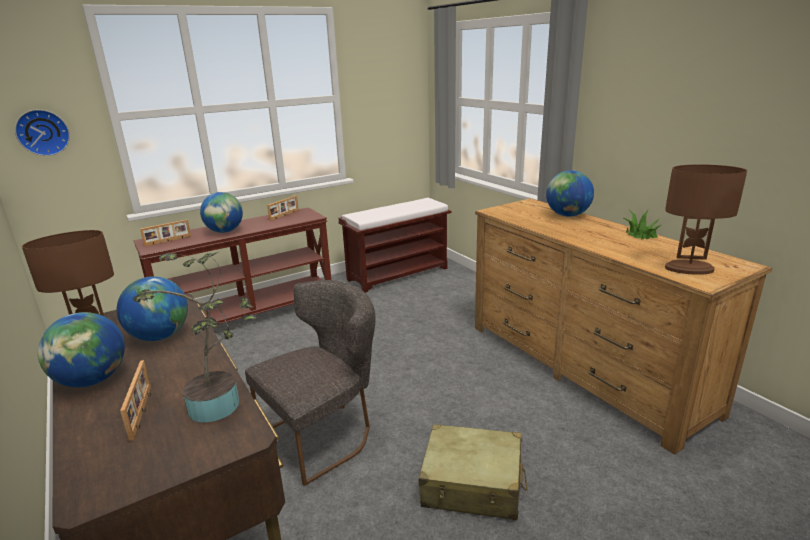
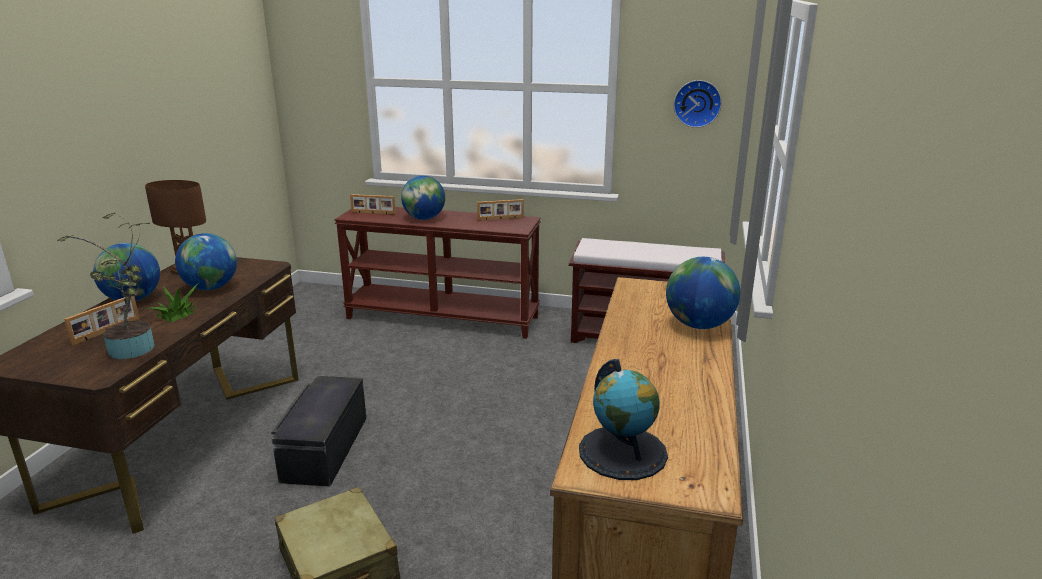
camera: 45 degrees right, 0 degrees up
wall clock [15,110,70,156] -> wall clock moved to [674,80,722,128]
grey chair [245,280,375,486] -> black storage box [271,376,366,487]
potted plant [624,210,661,240] -> potted plant moved to [147,283,199,322]
brown table lamp [665,164,747,275] -> globe [579,359,668,480]

